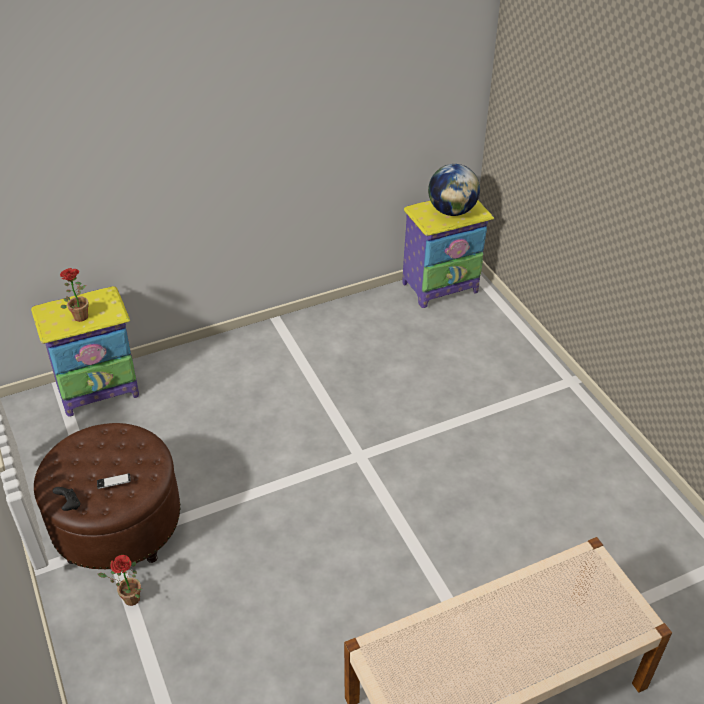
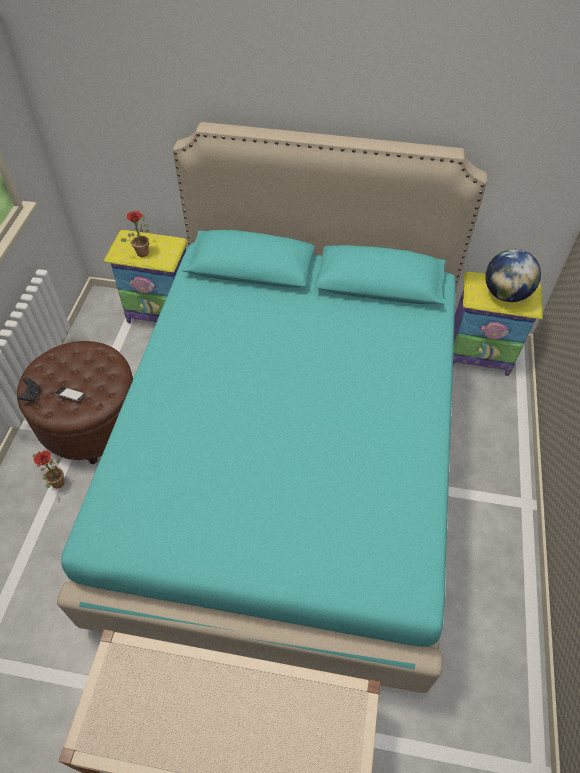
camera: 35 degrees right, 10 degrees up
none -> turquoise bed [57,122,487,693]

